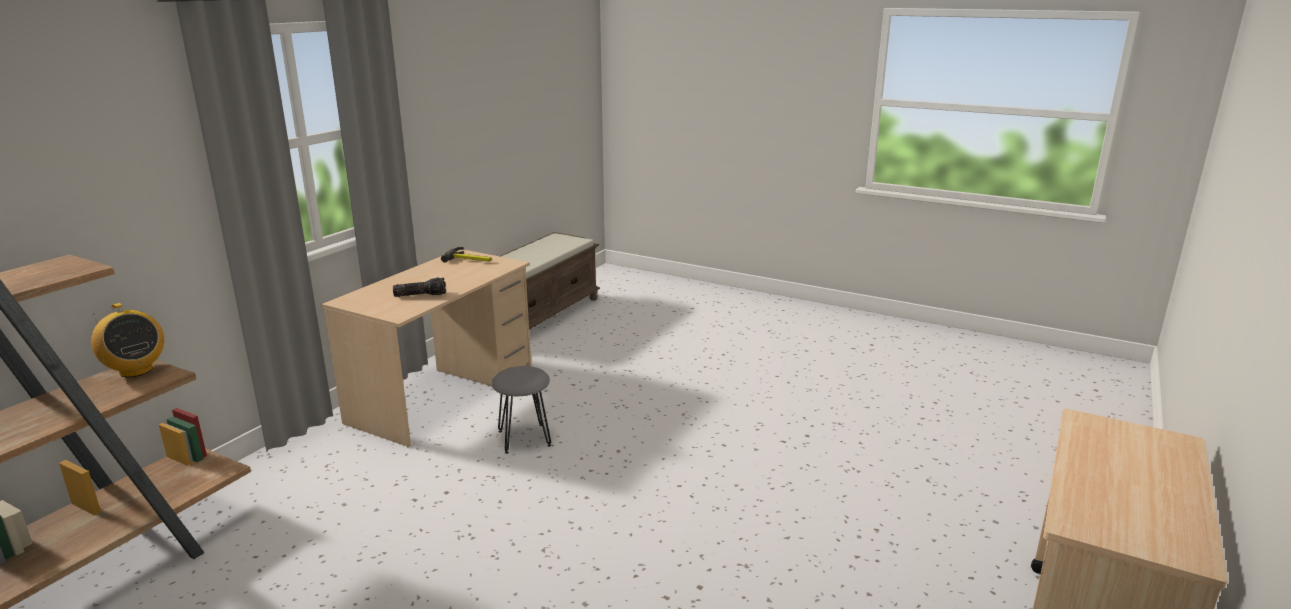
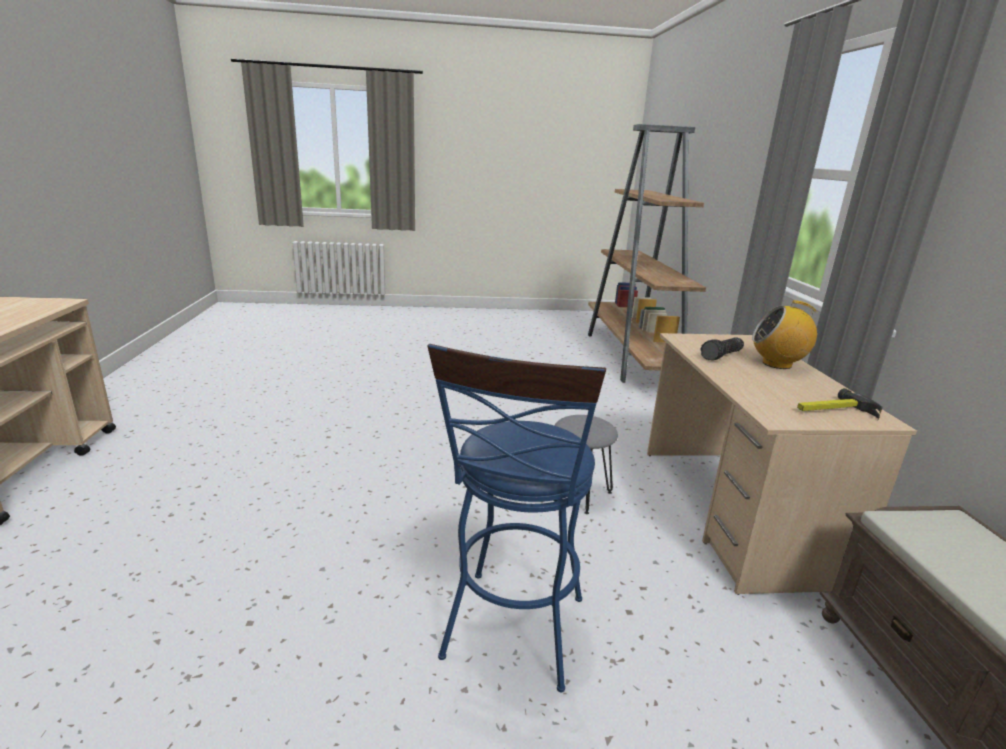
camera: 145 degrees right, 0 degrees up
radio [91,303,164,378] -> radio moved to [752,300,817,369]
none -> blue stool [428,344,606,692]

